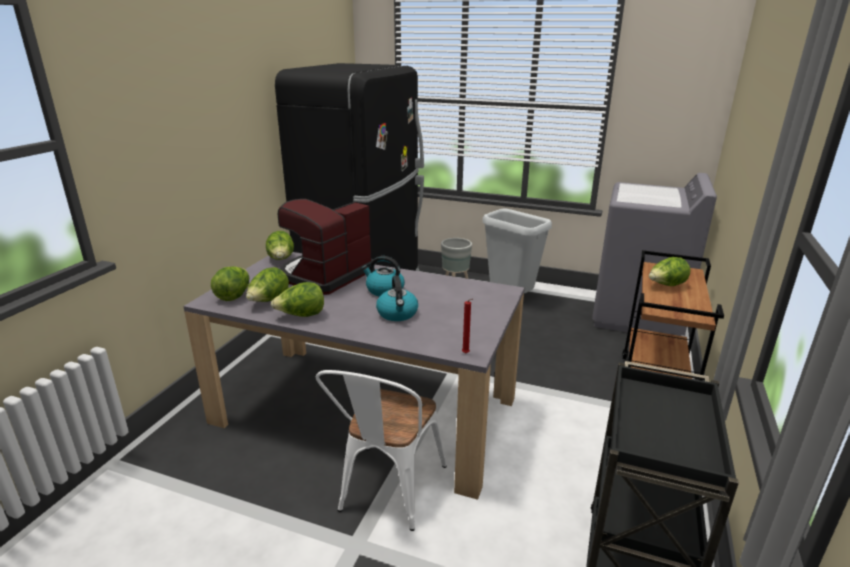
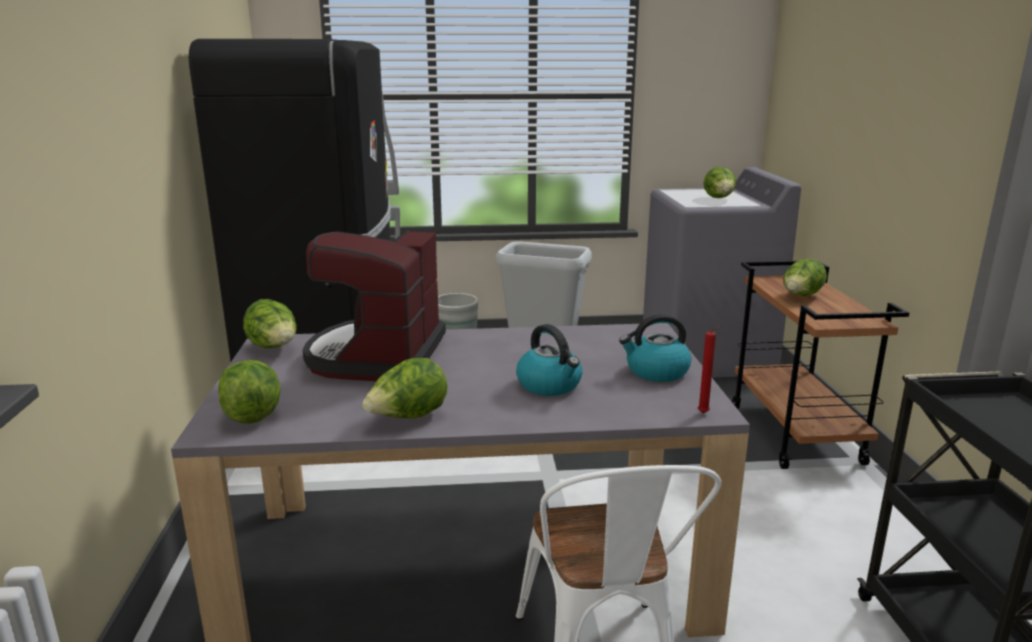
camera: 25 degrees left, 5 degrees down
lettuce [246,267,289,302] -> lettuce moved to [704,167,736,198]
kettle [361,256,405,297] -> kettle moved to [619,314,691,382]

